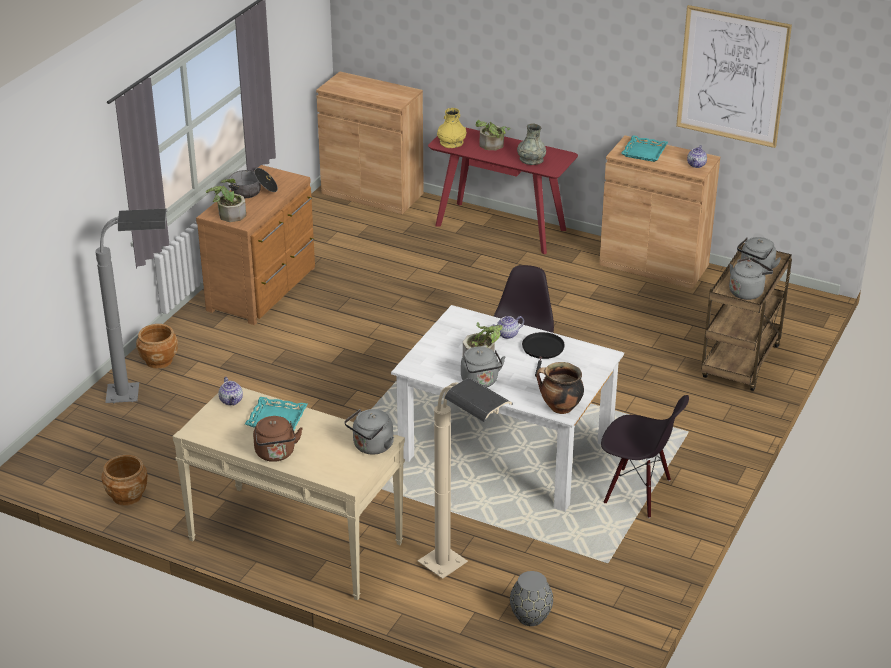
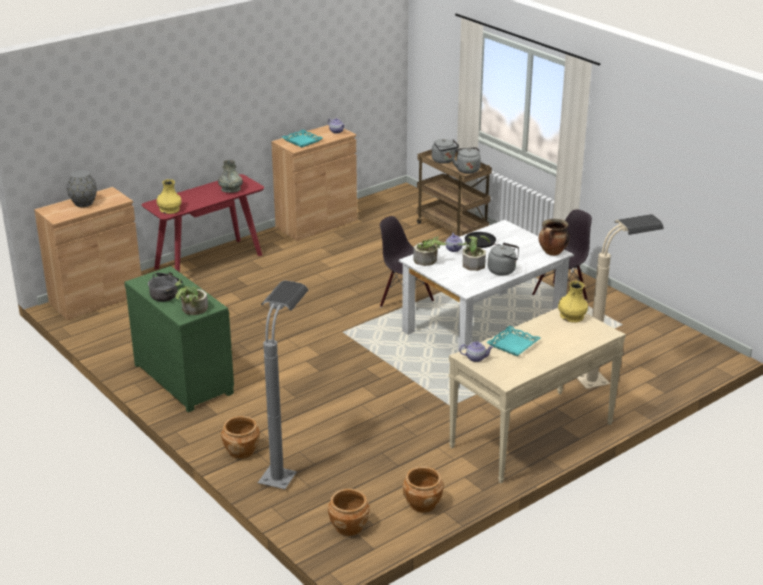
camera: 65 degrees left, 5 degrees down
brown dresser [196,165,315,325] -> green dresser [124,266,234,412]
brown kettle [253,416,303,462] -> none
grey kettle [344,409,394,455] -> yellow vase [558,281,588,323]
potted plant [476,120,510,150] -> potted plant moved to [413,237,447,266]
grey vase [510,571,553,626] -> grey vase moved to [67,170,97,207]
picture [676,5,792,148] -> none
none -> brown planter [328,489,369,536]

